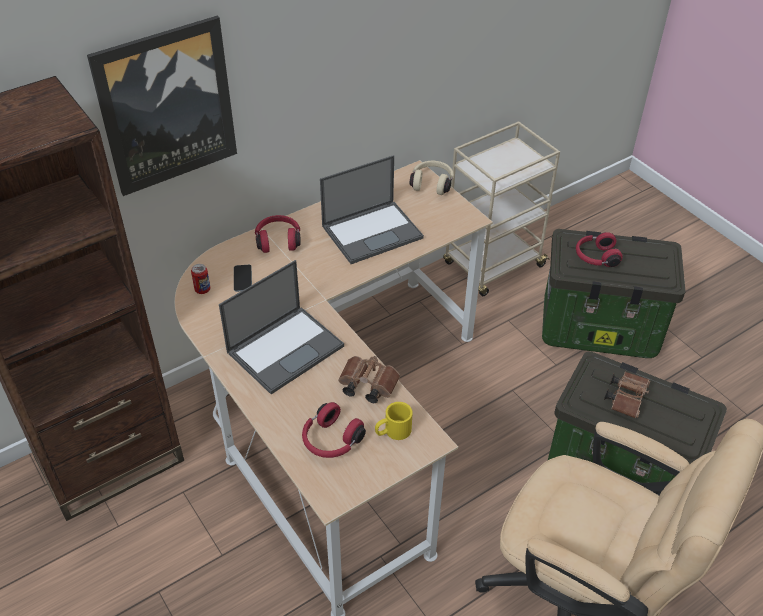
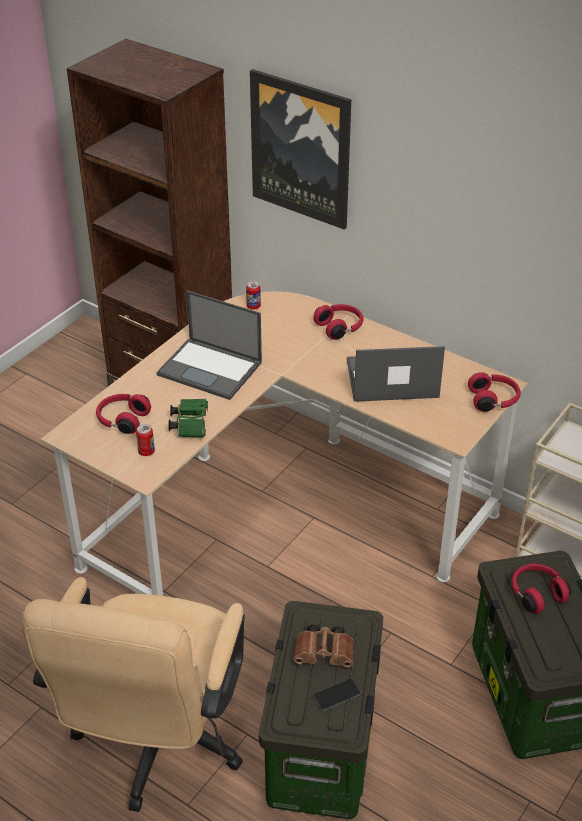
camera: 70 degrees right, 5 degrees down
phone [234,265,252,292] -> phone moved to [314,679,360,710]
laptop [320,155,424,264] -> laptop turned 135 degrees clockwise [347,346,445,402]
brown binoculars [338,356,400,403] -> green binoculars [168,399,208,438]
yellow mug [375,402,413,440] -> can [136,424,155,456]
beige headphones [410,161,454,195] -> red headphones [468,372,521,411]

